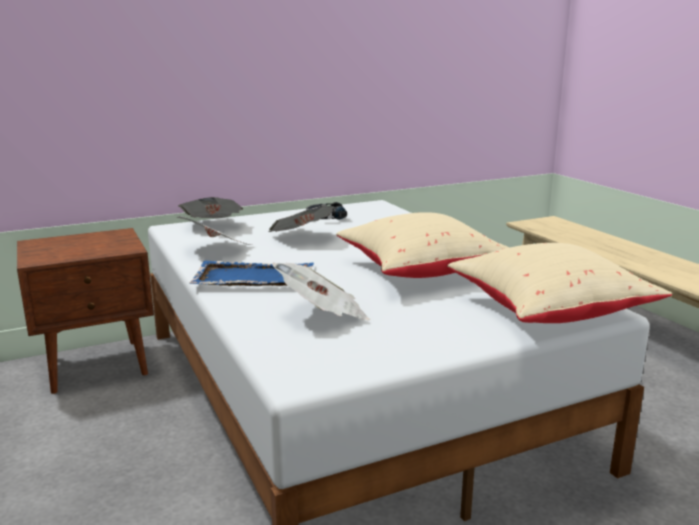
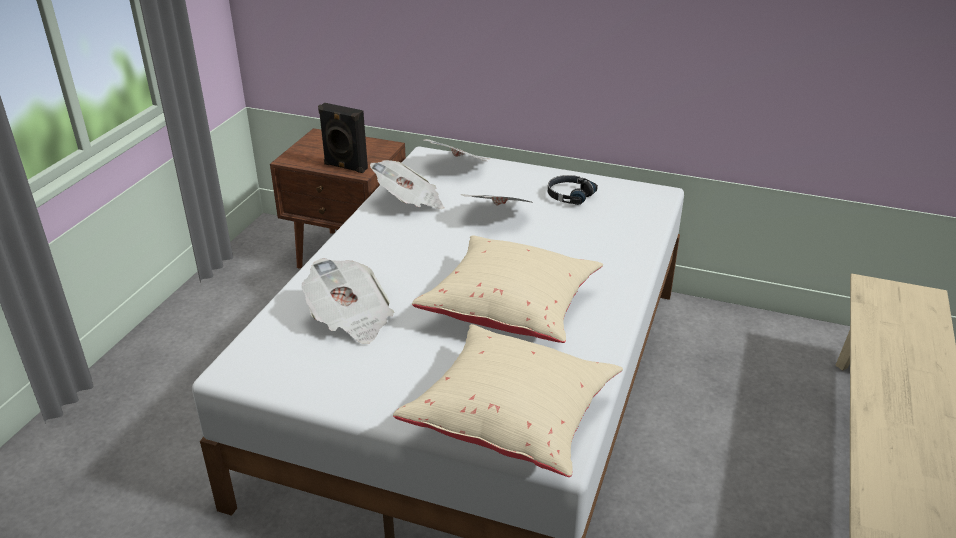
camera: 45 degrees right, 15 degrees up
blue tray [189,261,314,286] -> none
none -> black speaker [318,103,368,173]

